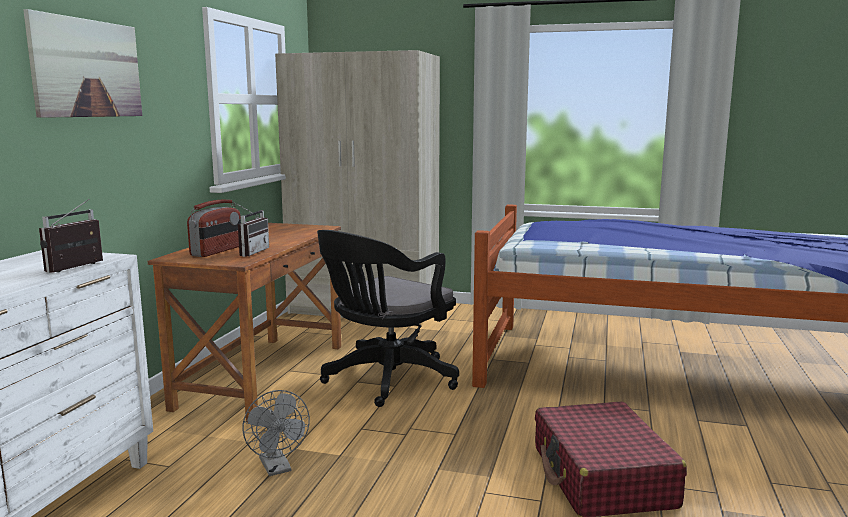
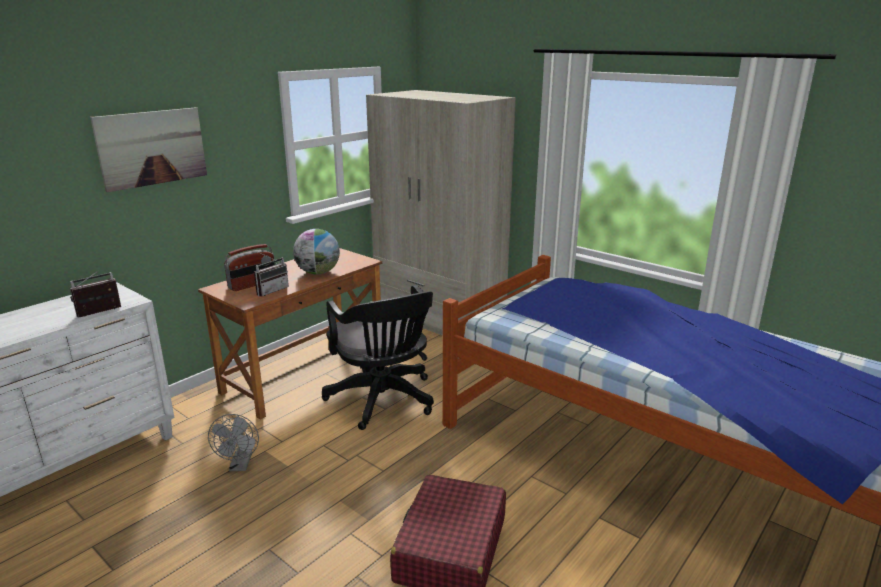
camera: 25 degrees right, 10 degrees up
black office chair [317,230,459,407] -> black office chair turned 90 degrees counterclockwise [322,285,434,430]
none -> globe [293,229,340,275]

